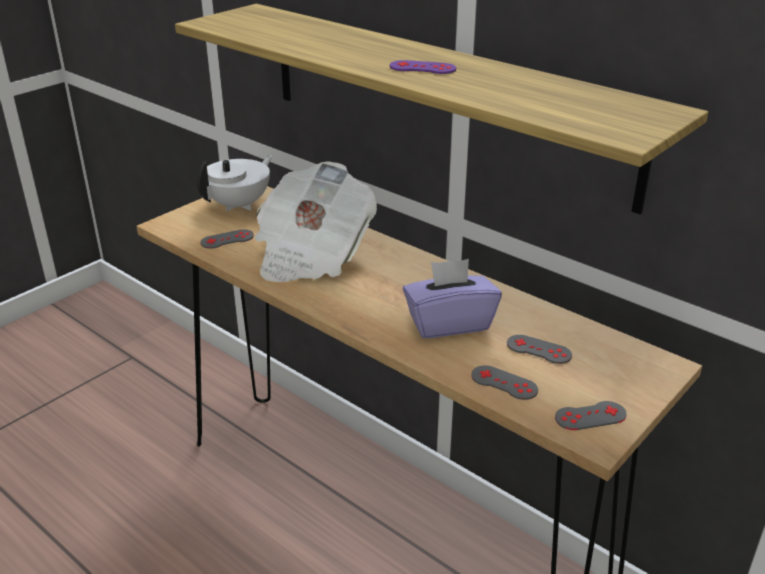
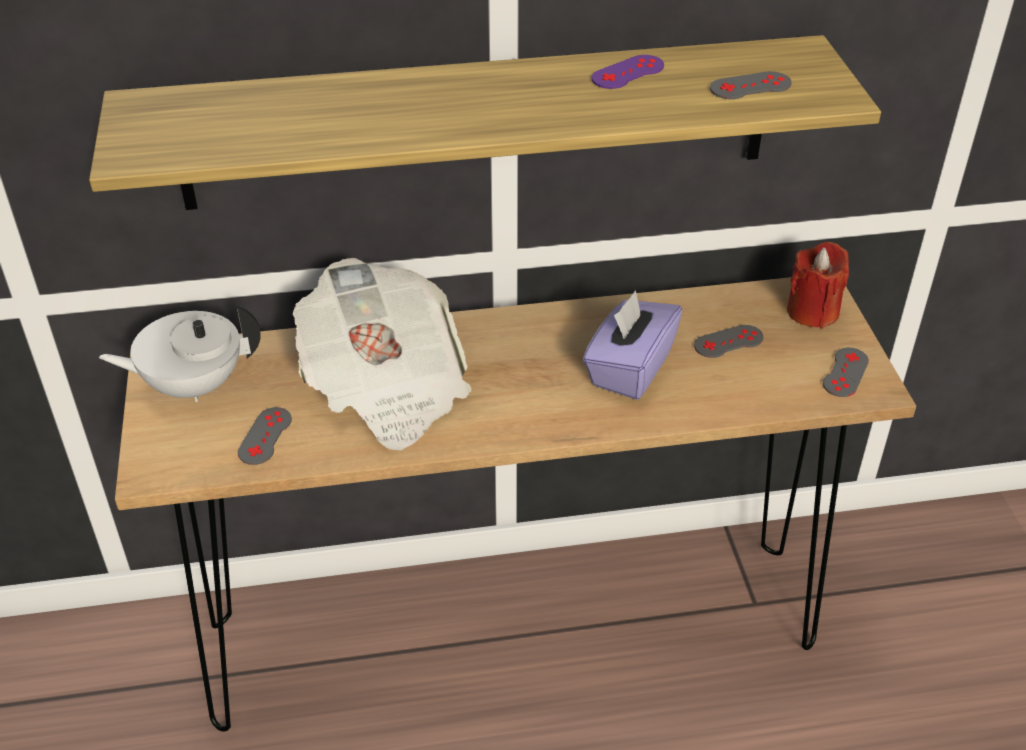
camera: 50 degrees left, 10 degrees up
white teapot [197,155,273,211] -> white teapot turned 90 degrees counterclockwise [99,305,261,402]
purple game controller [390,60,456,74] -> purple game controller moved to [591,55,664,89]
grey game controller [471,365,538,400] -> grey game controller moved to [710,71,792,99]
none -> red candle [787,242,849,329]

